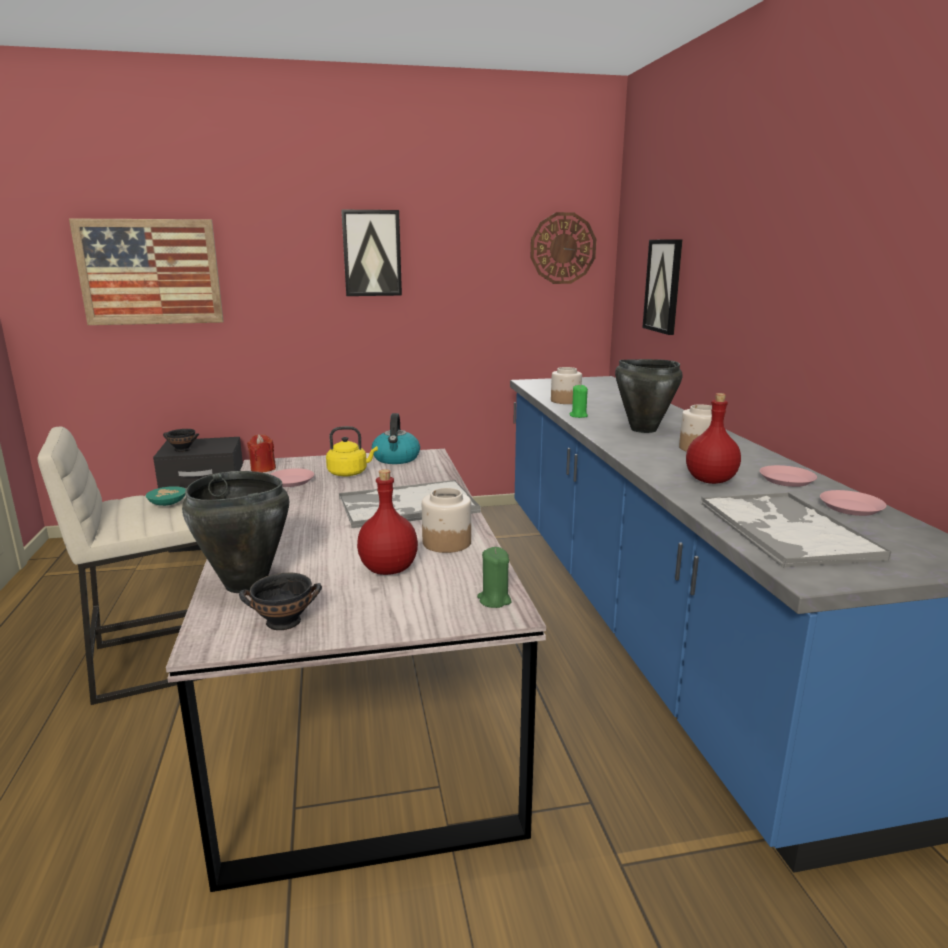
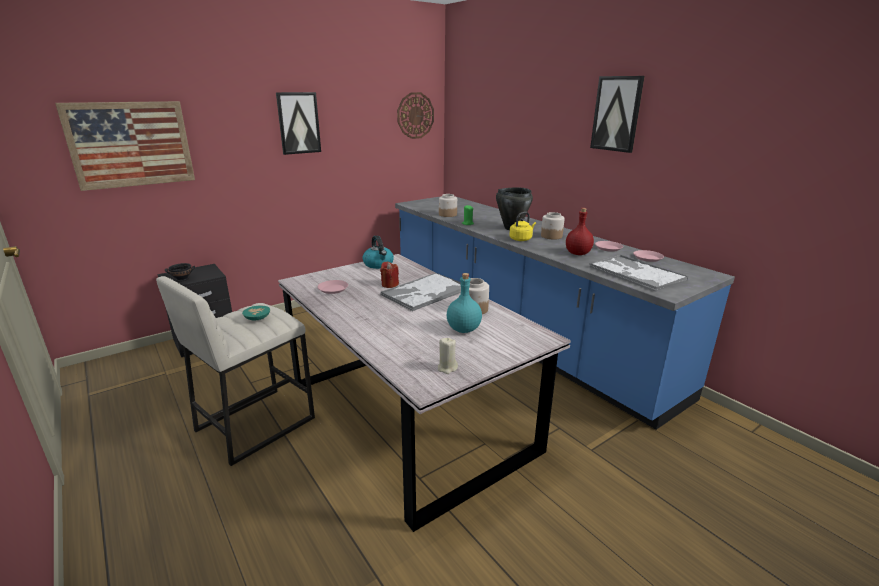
camera: 25 degrees left, 5 degrees up
black cooking pot [182,471,289,593] -> none
black bowl [239,573,322,630] -> beige candle [438,338,458,374]
red candle [247,434,276,472] -> red candle moved to [380,262,399,288]
yellow kettle [326,426,378,476] -> yellow kettle moved to [509,212,536,241]
red bottle [357,469,418,575] -> turquoise bottle [447,273,482,333]
green candle [477,547,512,608] -> none
picture [642,239,683,335] -> picture moved to [590,76,645,153]

